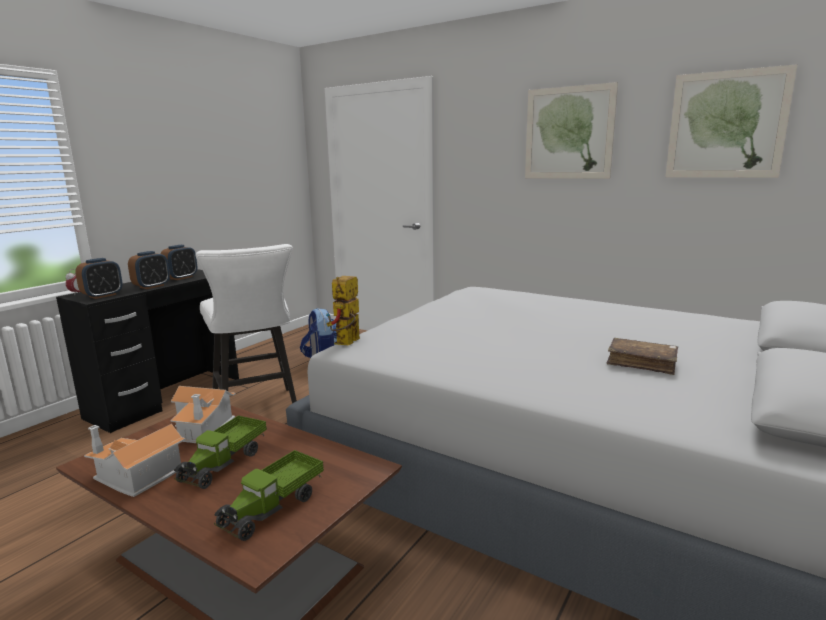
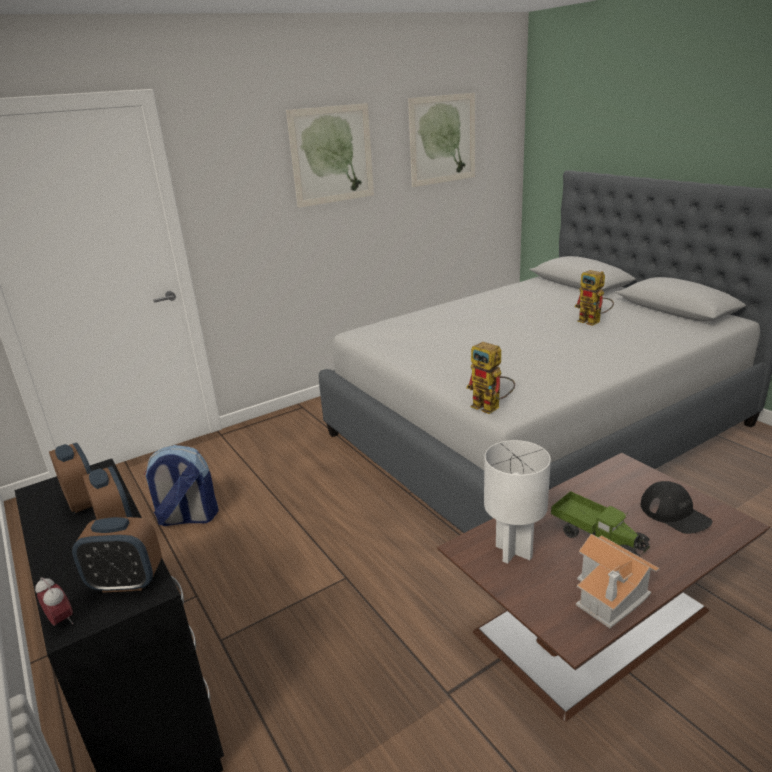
camera: 65 degrees left, 10 degrees up
alarm clock [75,258,123,299] -> alarm clock turned 120 degrees clockwise [72,517,162,593]
toy house [171,386,236,443] -> white table lamp [484,440,551,564]
white stool [195,244,297,404] -> none
toy truck [214,450,324,541] -> black cap [641,481,712,534]
brown book [607,338,678,375] -> toy robot [575,270,614,326]

